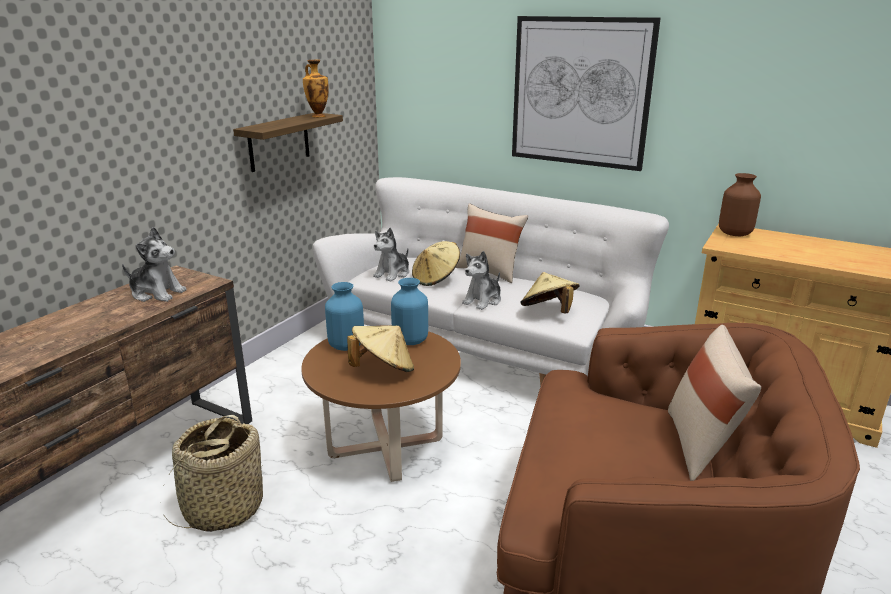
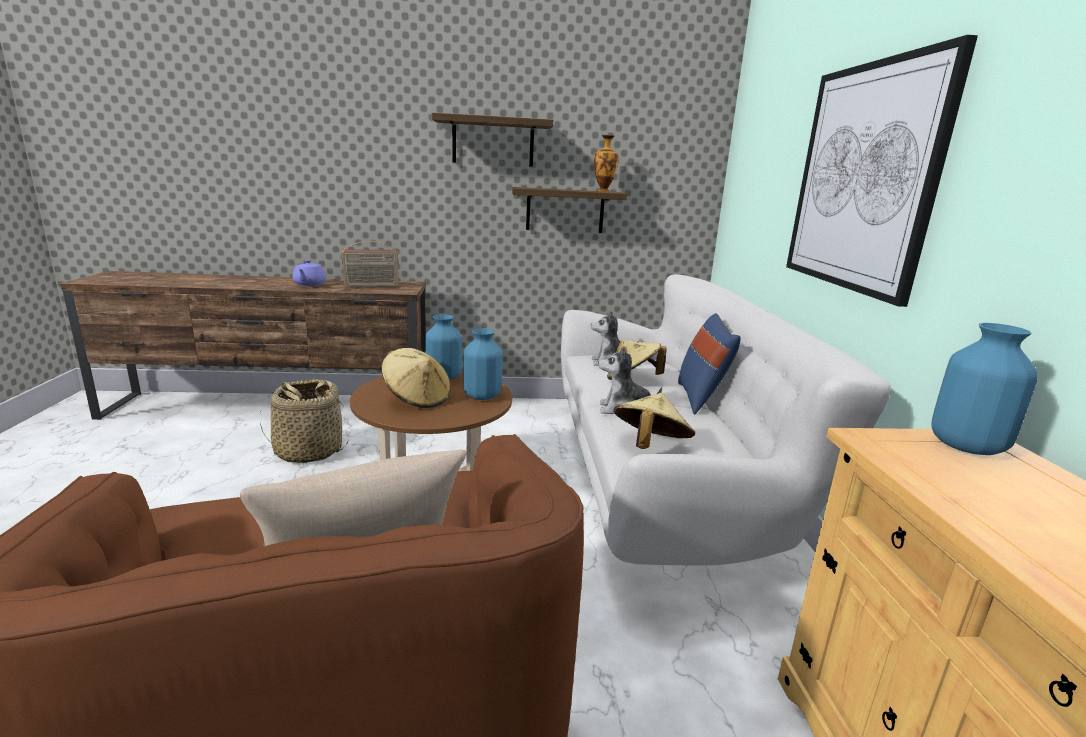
camera: 55 degrees right, 5 degrees down
plush toy [122,227,187,302] -> radio [342,241,399,287]
beige pillow [456,203,528,283] -> blue pillow [678,313,741,415]
brown vase [719,173,761,236] -> blue vase [931,323,1038,455]
none -> purple teapot [292,260,326,286]
none -> shelf [432,113,553,167]

